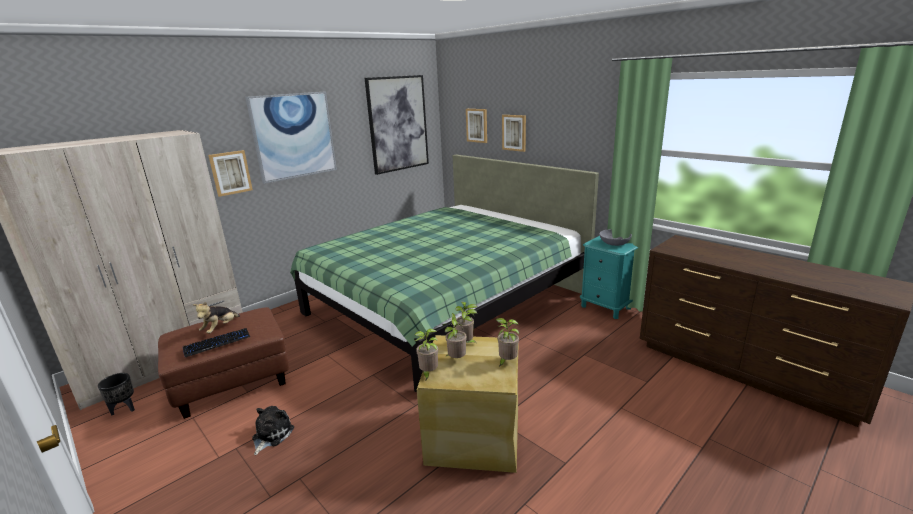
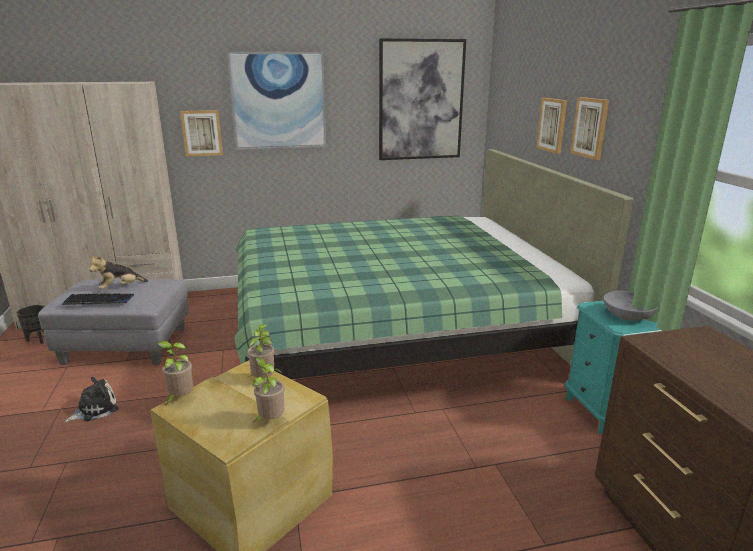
camera: 30 degrees right, 0 degrees up
brown ottoman [158,307,289,419] -> grey ottoman [38,278,189,365]
potted plant [442,313,467,358] -> none
picture [466,109,487,143] -> picture moved to [570,97,609,160]

